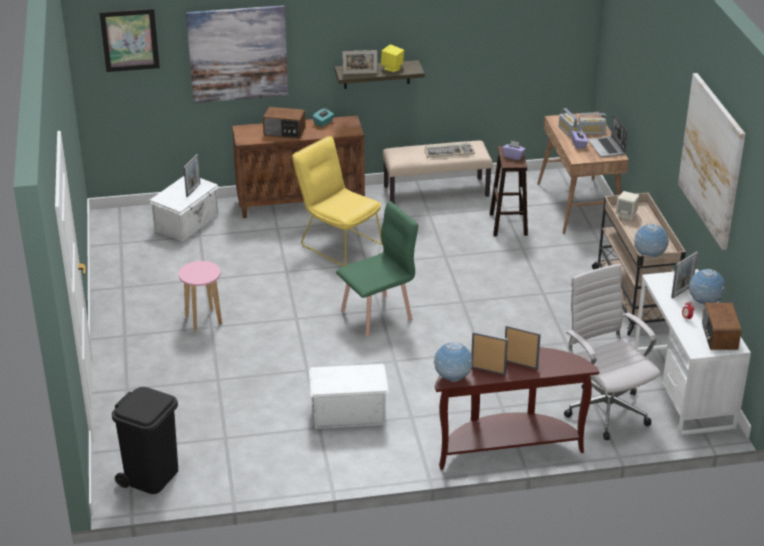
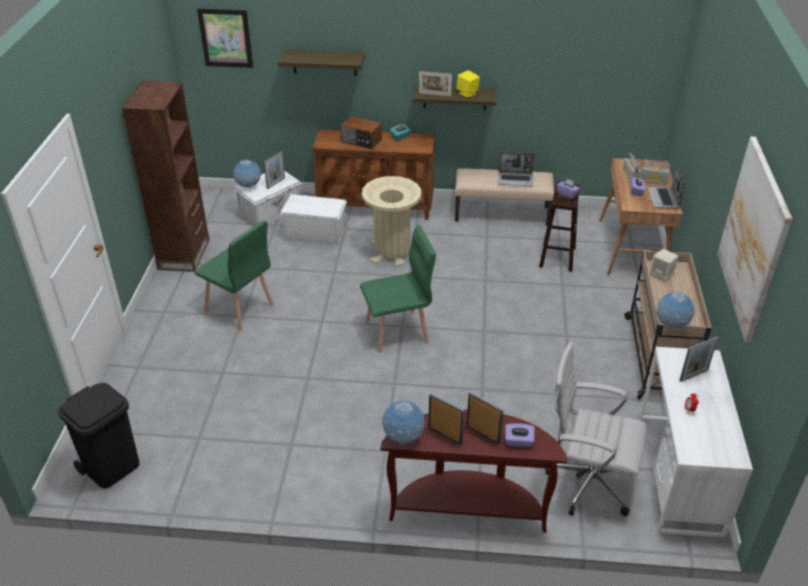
camera: 15 degrees right, 5 degrees up
pink stool [179,261,222,331] -> green chair [195,220,274,330]
picture [186,5,288,103] -> shelf [278,50,365,76]
yellow chair [292,136,382,267] -> beige trash can [362,176,421,266]
white storage box [309,364,389,429] -> white storage box moved to [280,194,347,246]
keyboard [424,142,475,158] -> laptop [498,152,534,186]
white office chair [564,264,660,440] -> white office chair turned 60 degrees counterclockwise [545,342,647,516]
globe [689,269,726,305] -> globe moved to [233,160,261,188]
radio [702,303,742,350] -> none
none -> brown bookcase [122,81,210,272]
none -> purple tissue box [505,423,534,447]

